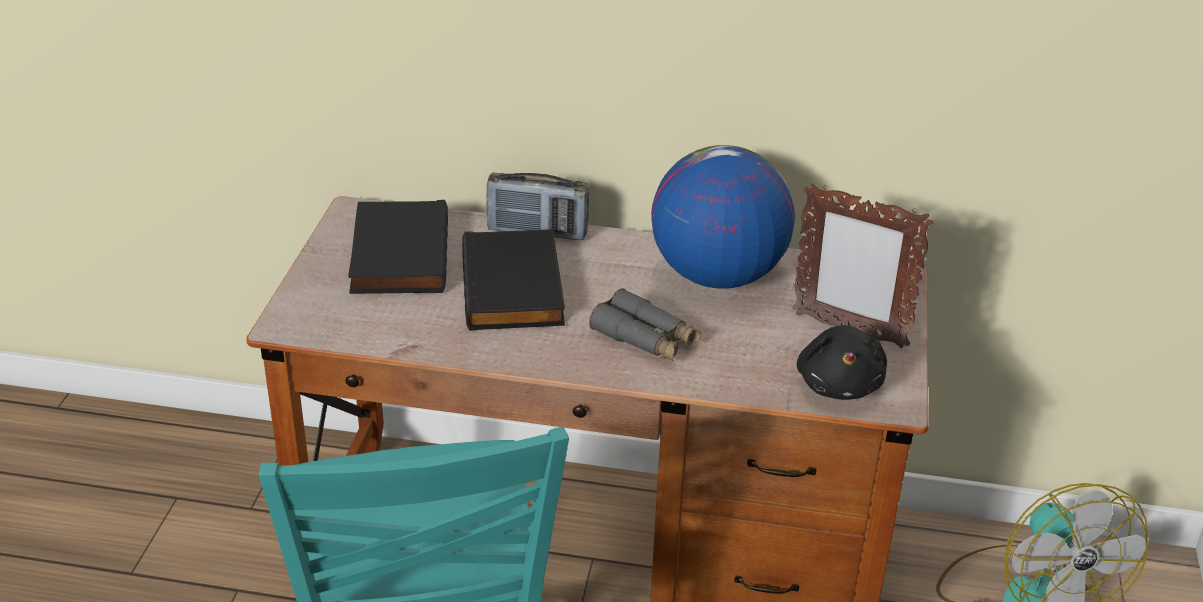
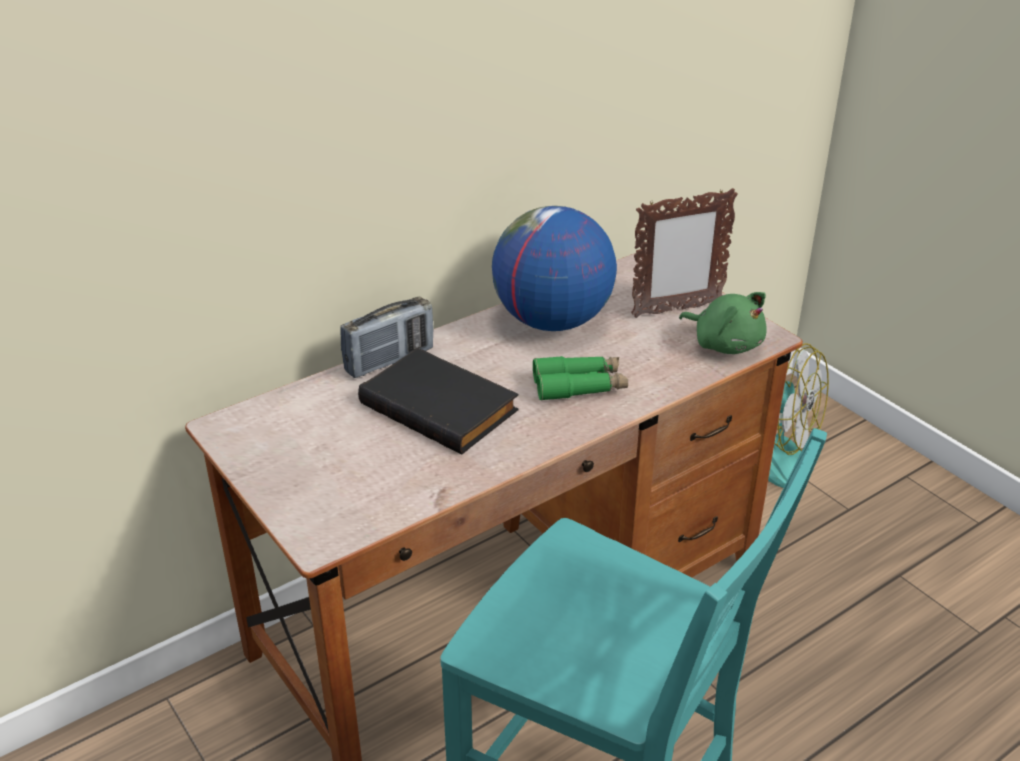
camera: 45 degrees left, 0 degrees up
black book [348,200,448,294] -> none
grey binoculars [589,288,701,362] -> green binoculars [533,356,628,401]
black plush toy [797,325,887,400] -> green plush toy [679,292,767,354]

